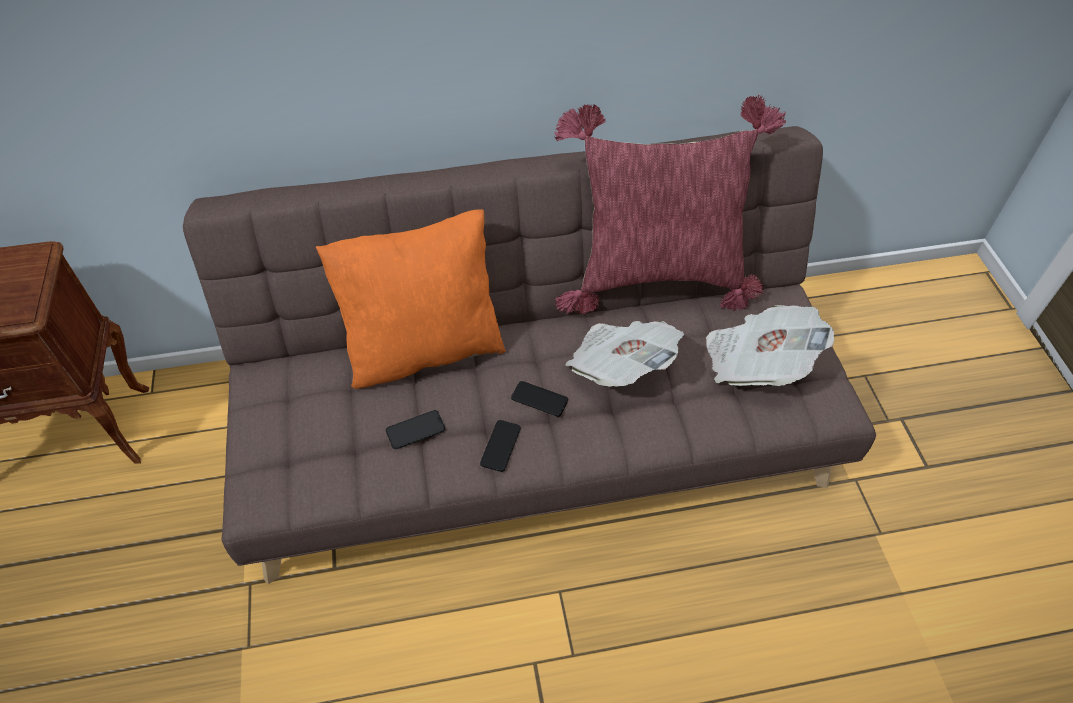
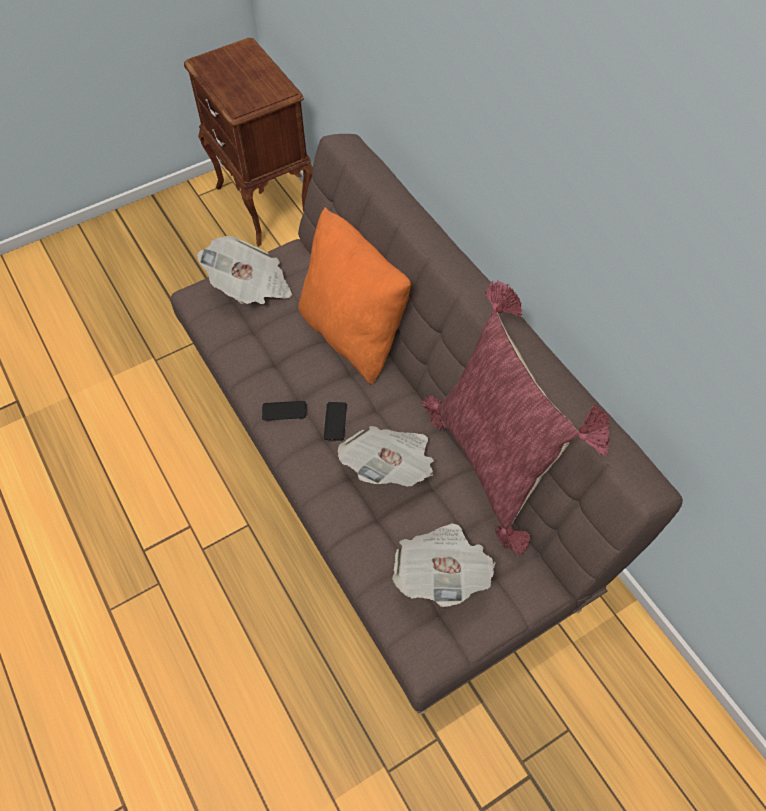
camera: 70 degrees right, 5 degrees up
phone [386,410,445,449] -> none
none -> newspaper [197,236,292,304]

